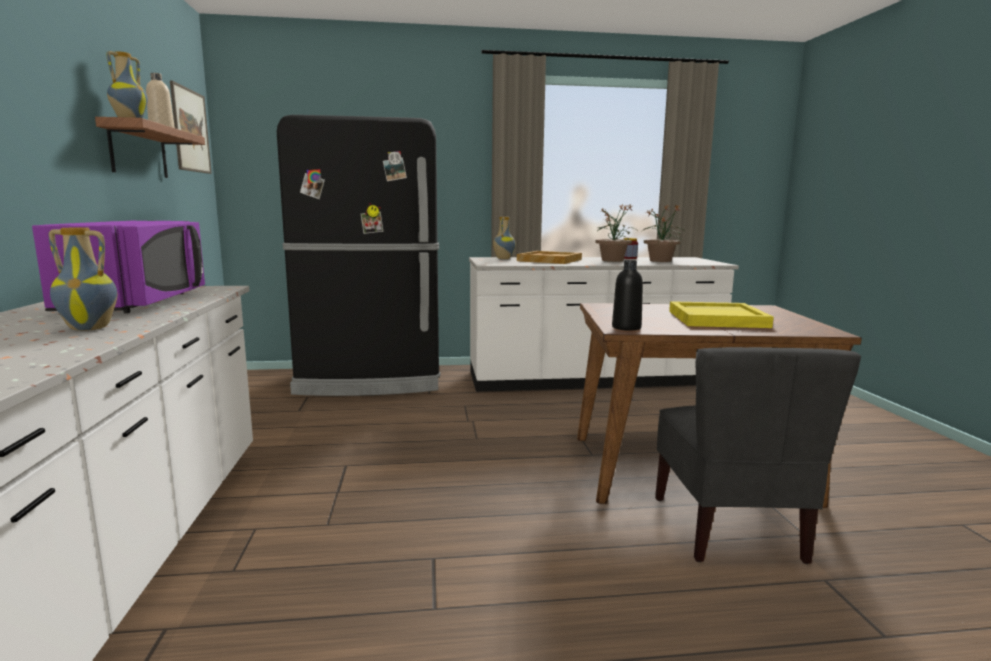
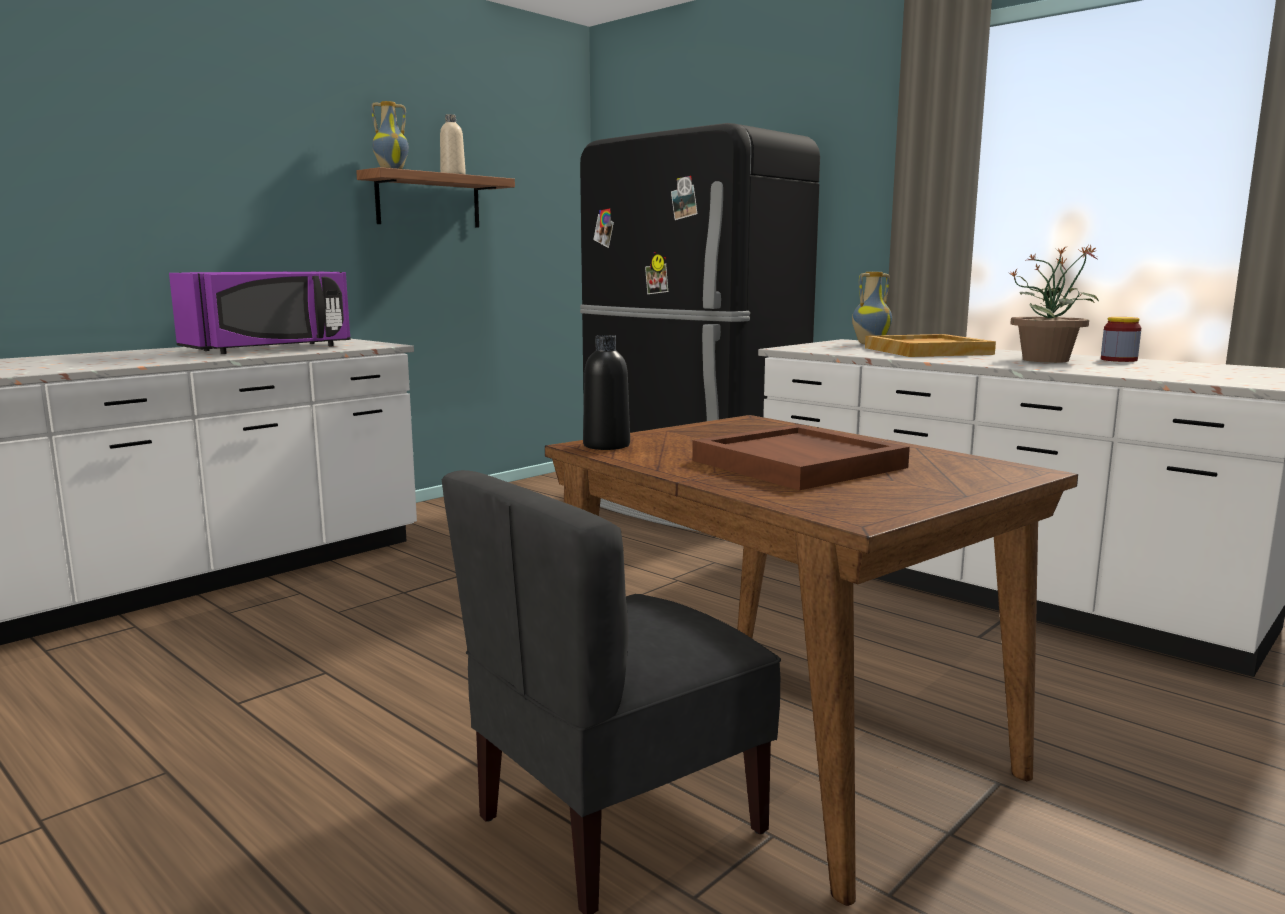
camera: 50 degrees right, 0 degrees up
vase [48,227,118,331] -> none
picture [170,81,212,174] -> none
potted plant [641,204,684,262] -> none
yellow tray [669,301,774,328] -> brown tray [692,425,910,490]

